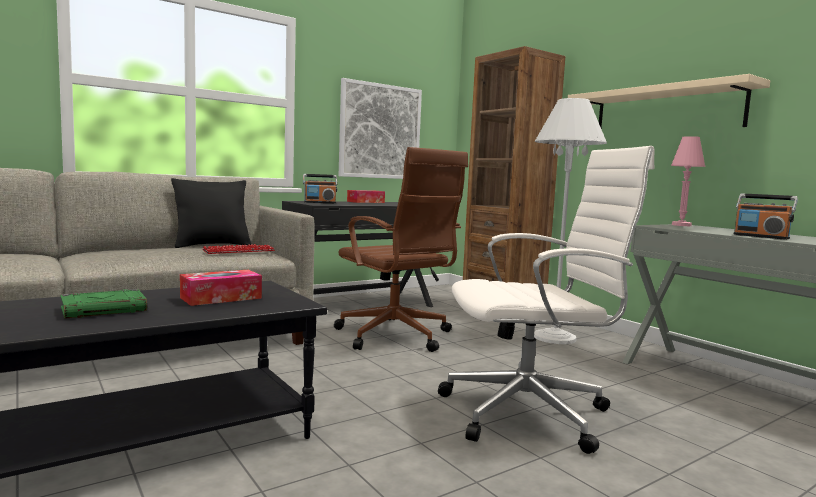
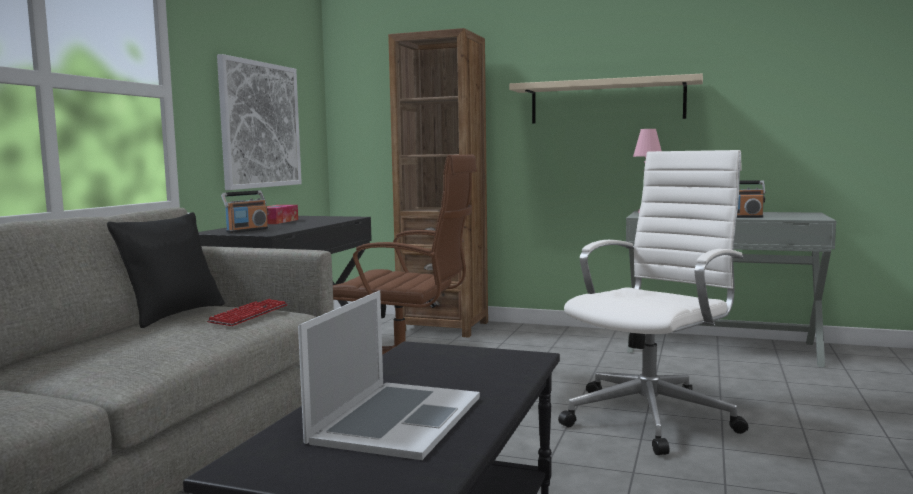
camera: 35 degrees left, 0 degrees up
green book [61,289,147,319] -> laptop [298,291,480,460]
tissue box [180,270,262,306] -> none
white floor lamp [534,98,607,344] -> none

